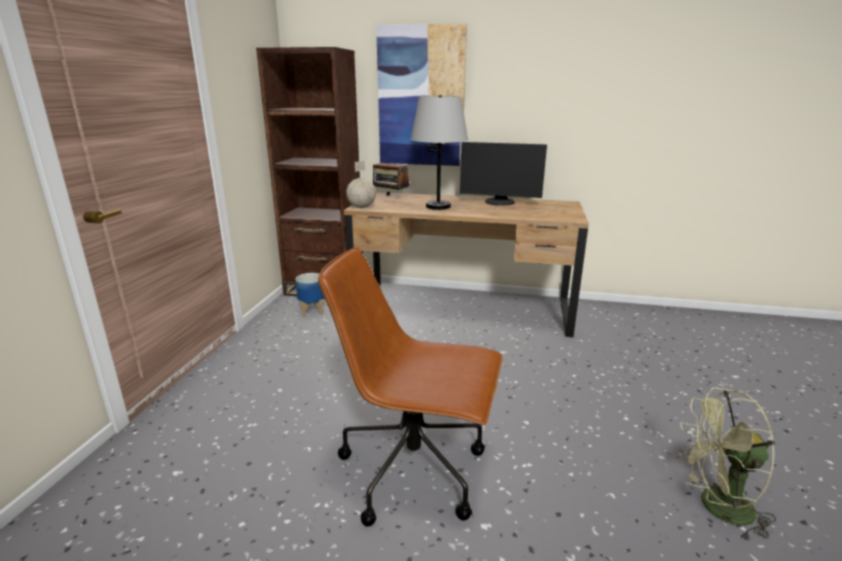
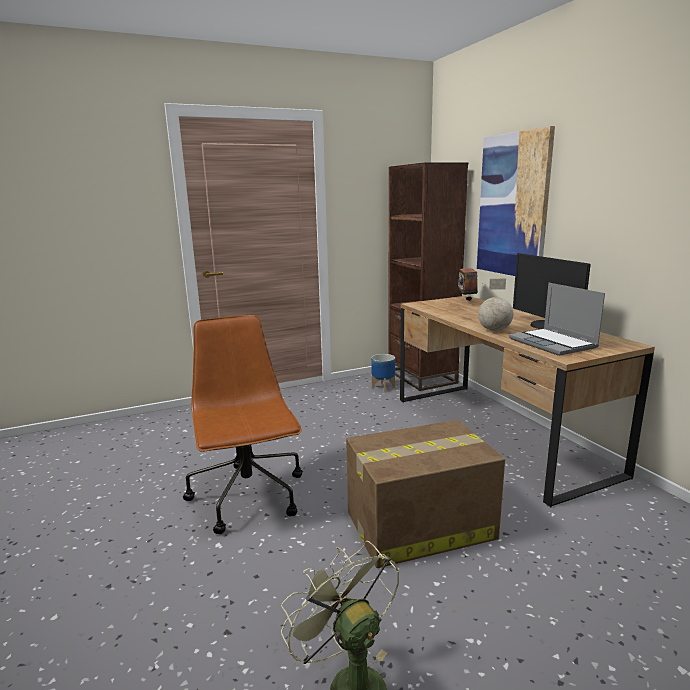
camera: 55 degrees right, 5 degrees down
globe [346,161,376,208] -> globe moved to [478,279,513,331]
grey table lamp [411,95,468,210] -> none
none -> cardboard box [346,420,505,568]
none -> laptop [509,283,605,356]

